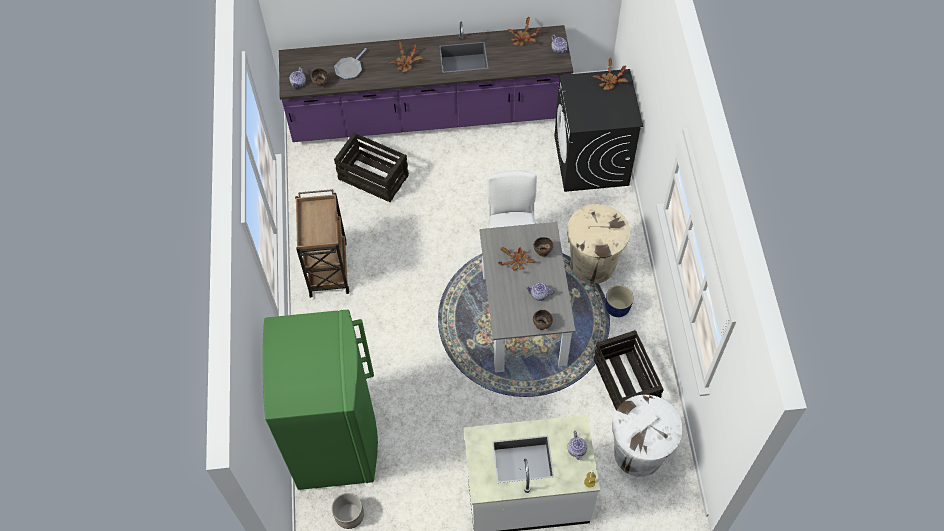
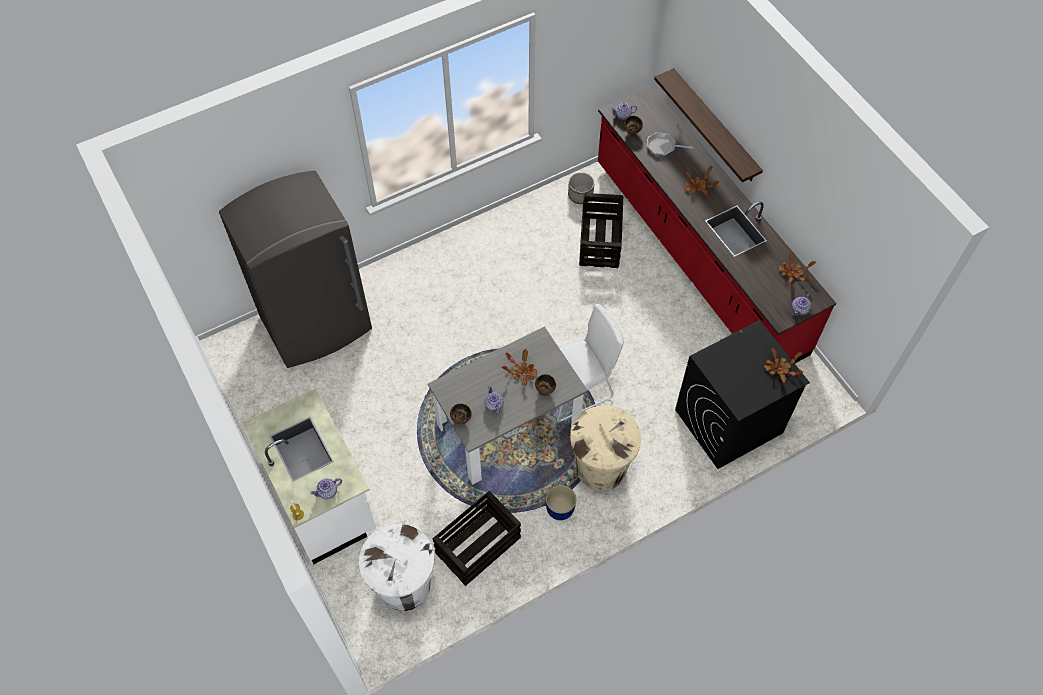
camera: 65 degrees right, 0 degrees up
green fridge [262,310,378,490] -> grey fridge [219,171,372,368]
purple counter [279,22,573,142] -> red counter [598,86,836,363]
brown cart [295,189,349,298] -> none
planter [332,493,364,529] -> planter moved to [568,172,594,204]
none -> shelf [654,68,763,182]

